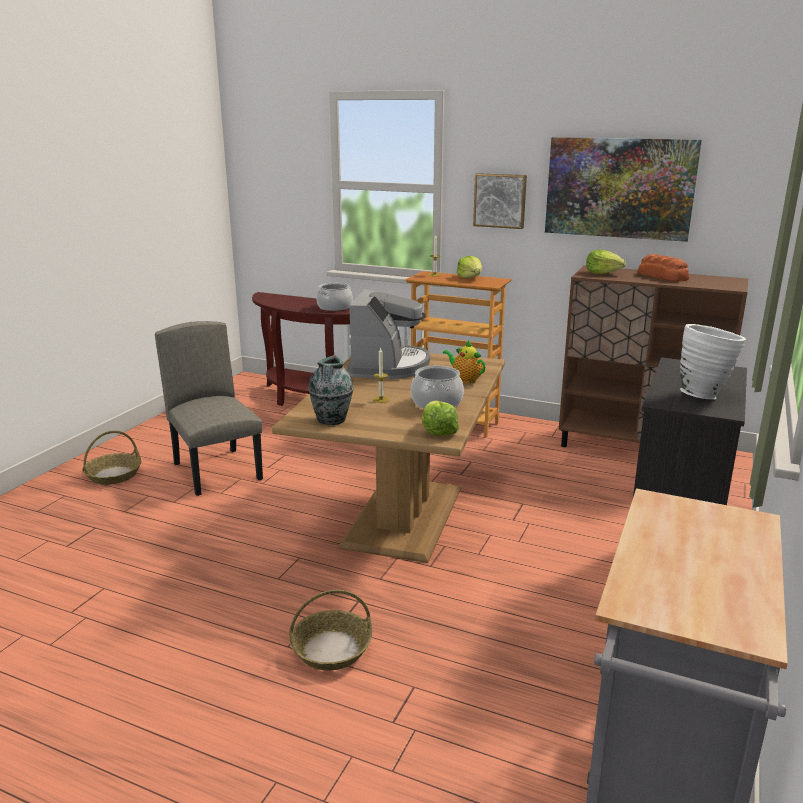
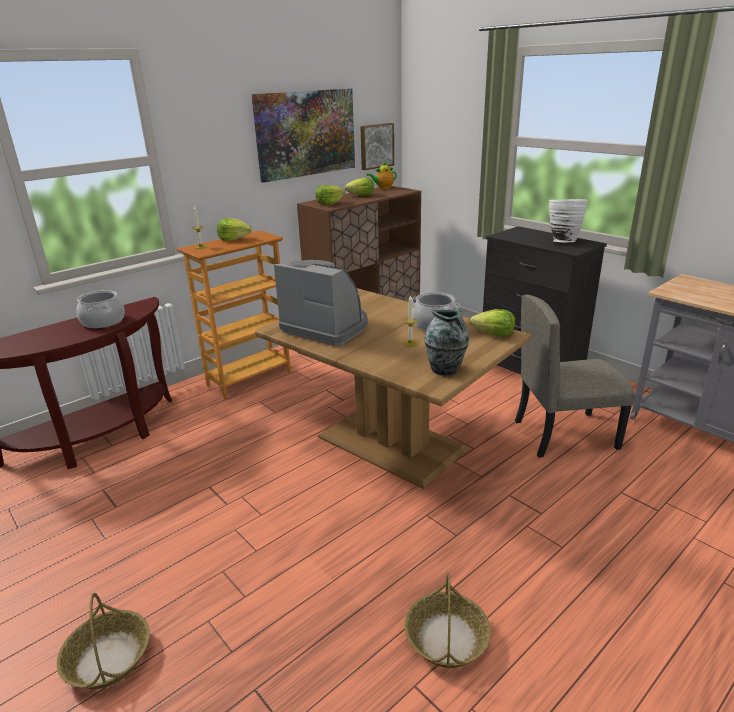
camera: 65 degrees left, 5 degrees up
beige chair [155,321,263,496] -> beige chair moved to [515,295,636,458]
basket [289,590,372,670] -> basket moved to [405,572,491,668]
teapot [443,340,486,383] -> teapot moved to [367,161,397,189]
picture [473,173,527,229] -> picture moved to [360,123,394,170]
bread [638,254,689,282] -> lettuce [344,178,374,196]

